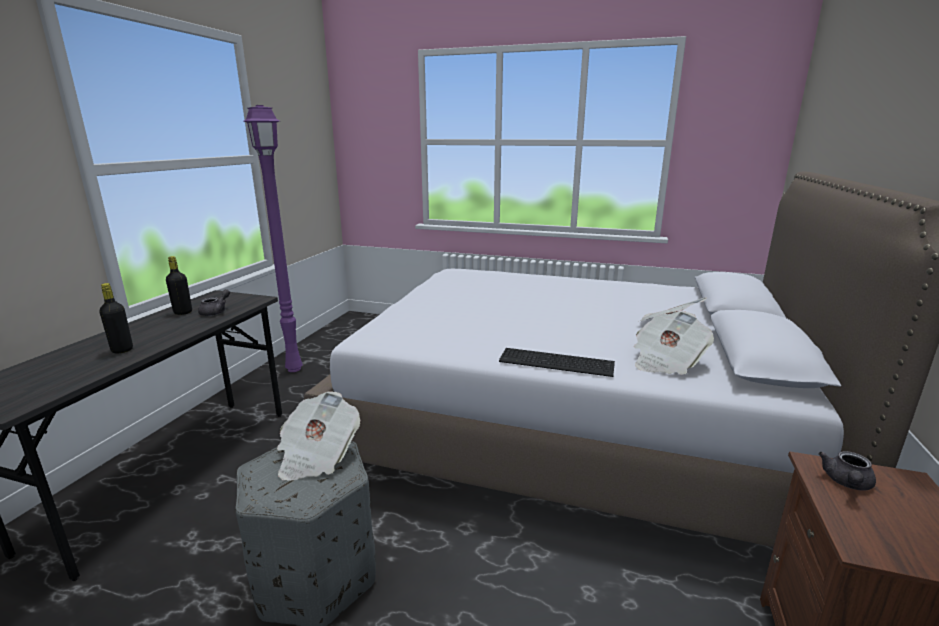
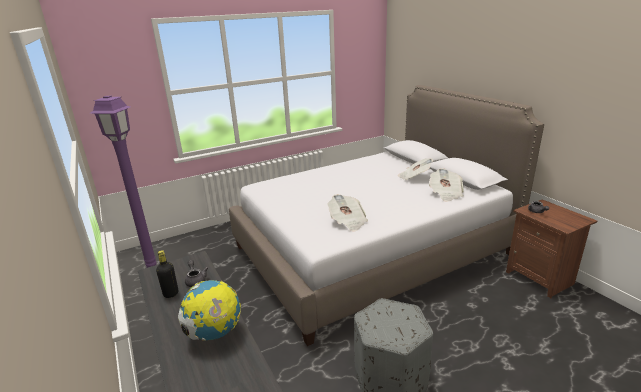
camera: 45 degrees left, 5 degrees up
black bottle [99,283,133,353] -> globe [178,280,241,341]
newspaper [277,391,360,481] -> newspaper moved to [327,194,368,232]
keyboard [499,348,615,377] -> none

